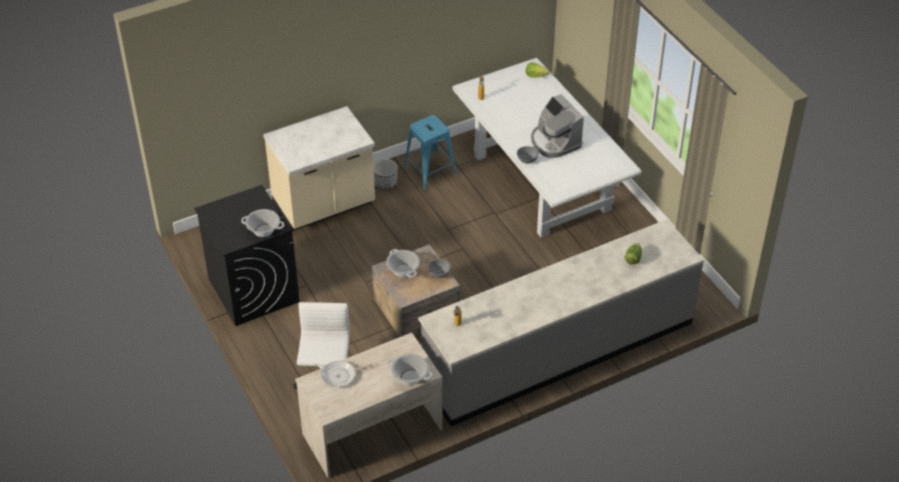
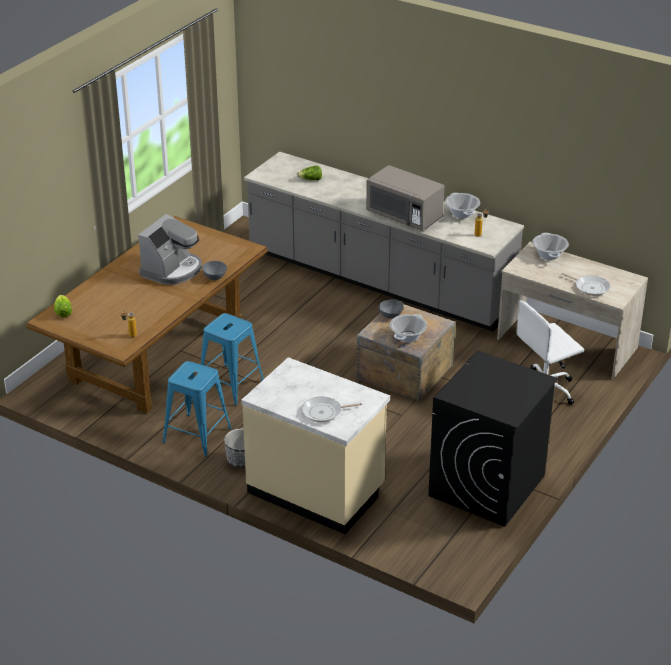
camera: 120 degrees left, 10 degrees down
cooking pot [241,209,284,237] -> cooking pot moved to [445,193,480,218]
white dining table [453,57,641,237] -> brown dining table [26,216,267,414]
none -> blue stool [201,313,264,406]
none -> frying pan [302,397,362,422]
none -> grey microwave [366,165,444,231]

